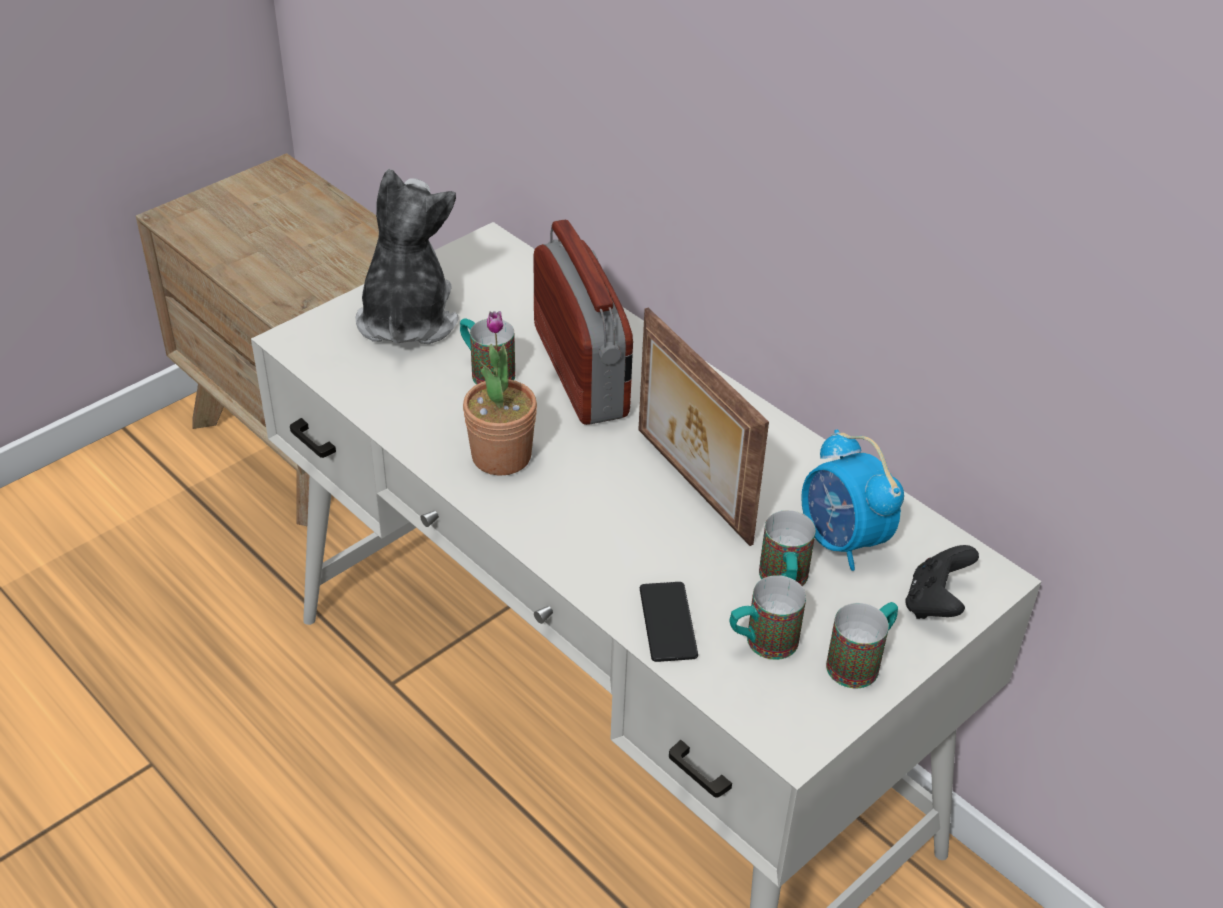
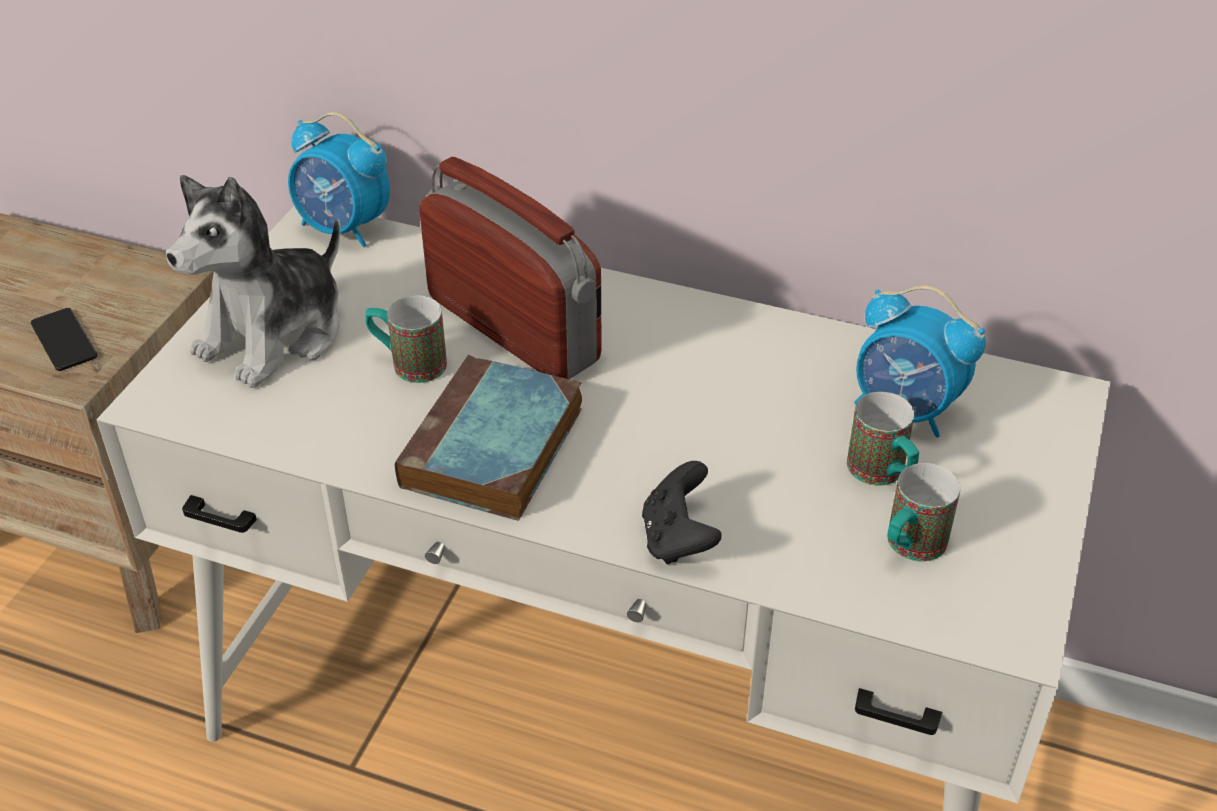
camera: 25 degrees left, 0 degrees up
plush toy [355,169,459,344] -> plush toy turned 120 degrees counterclockwise [166,175,340,388]
potted plant [463,311,537,476] -> book [395,355,582,521]
picture frame [638,308,769,546] -> none
phone [640,582,698,662] -> phone moved to [31,308,98,371]
mug [826,602,898,688] -> none
black game controller [905,545,979,619] -> black game controller moved to [642,461,722,564]
none -> alarm clock [288,112,390,247]

